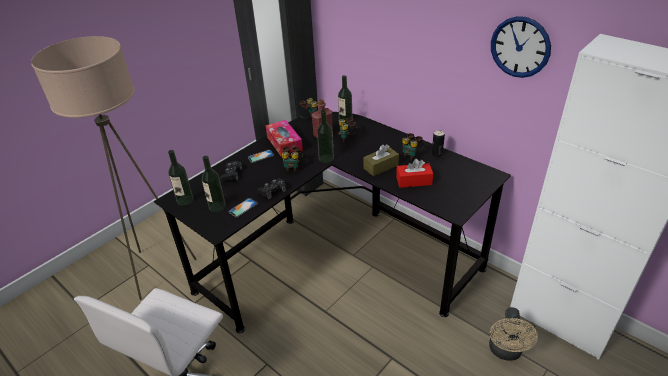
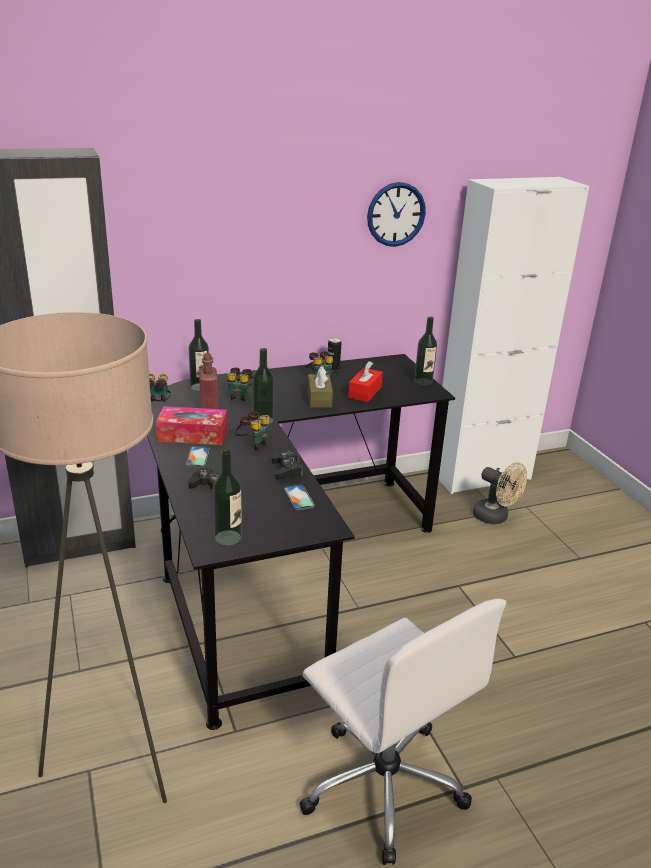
camera: 65 degrees left, 10 degrees down
bottle [202,156,226,212] -> bottle moved to [414,316,437,386]

